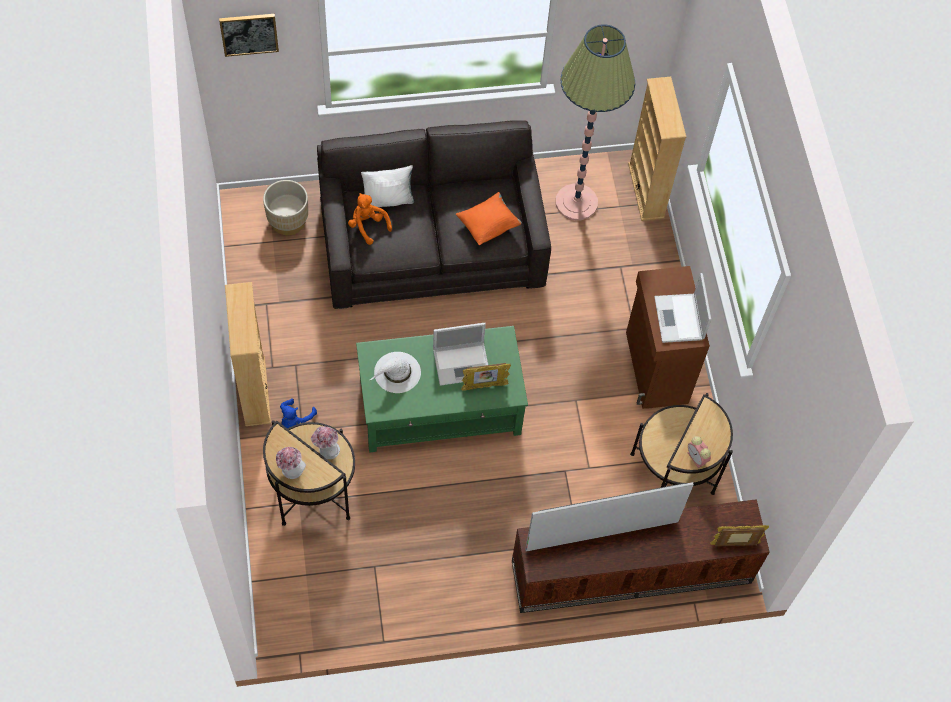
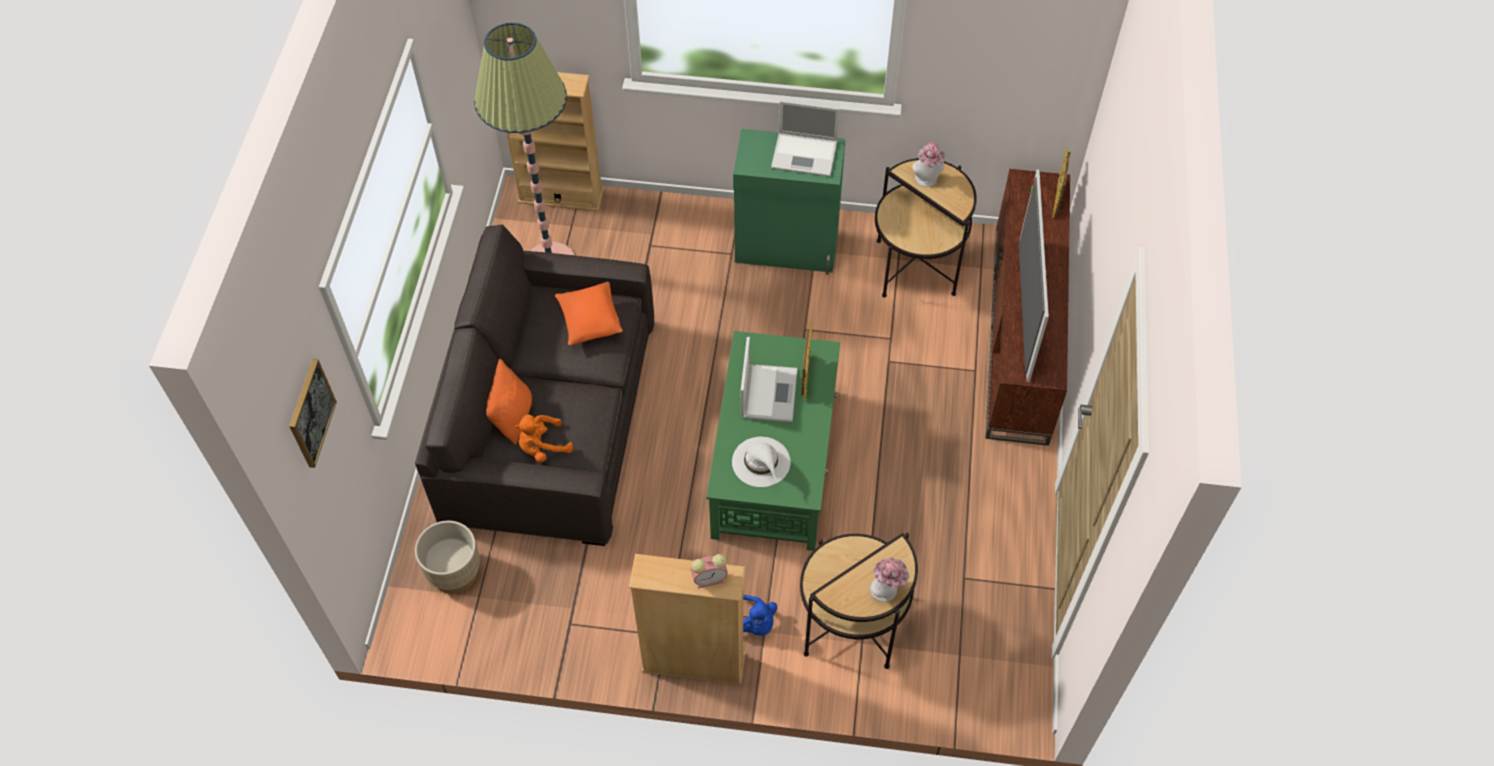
camera: 70 degrees left, 5 degrees down
hat [311,426,340,459] -> hat moved to [912,142,945,187]
white pillow [361,165,414,207] -> orange pillow [486,359,532,445]
brown cabinet [626,266,710,409] -> green cabinet [733,129,846,275]
alarm clock [688,436,711,468] -> alarm clock moved to [691,554,728,588]

